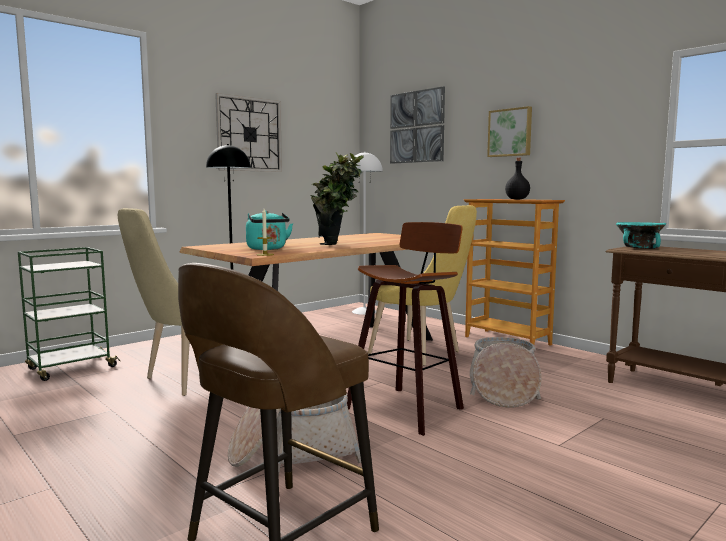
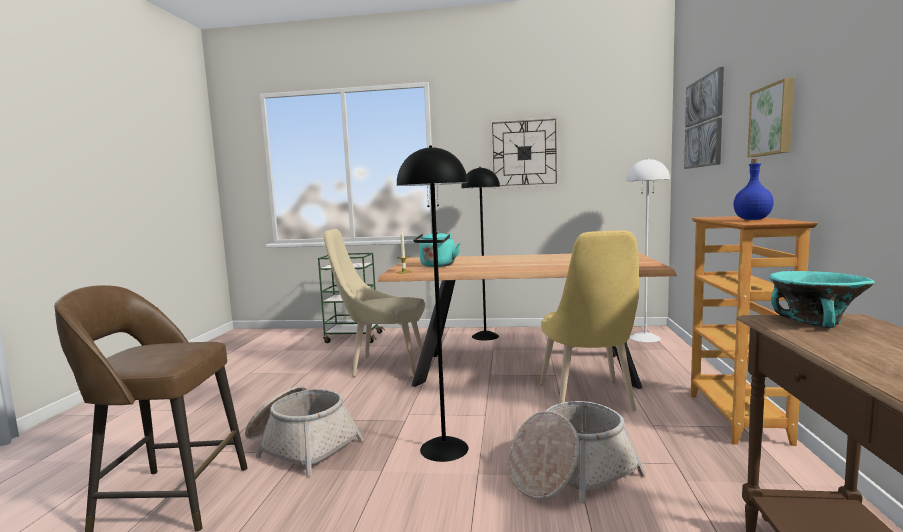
camera: 50 degrees right, 0 degrees up
potted plant [310,153,364,245] -> none
stool [347,222,464,436] -> black floor lamp [397,145,469,462]
black bottle [505,158,530,200] -> blue bottle [733,159,774,220]

